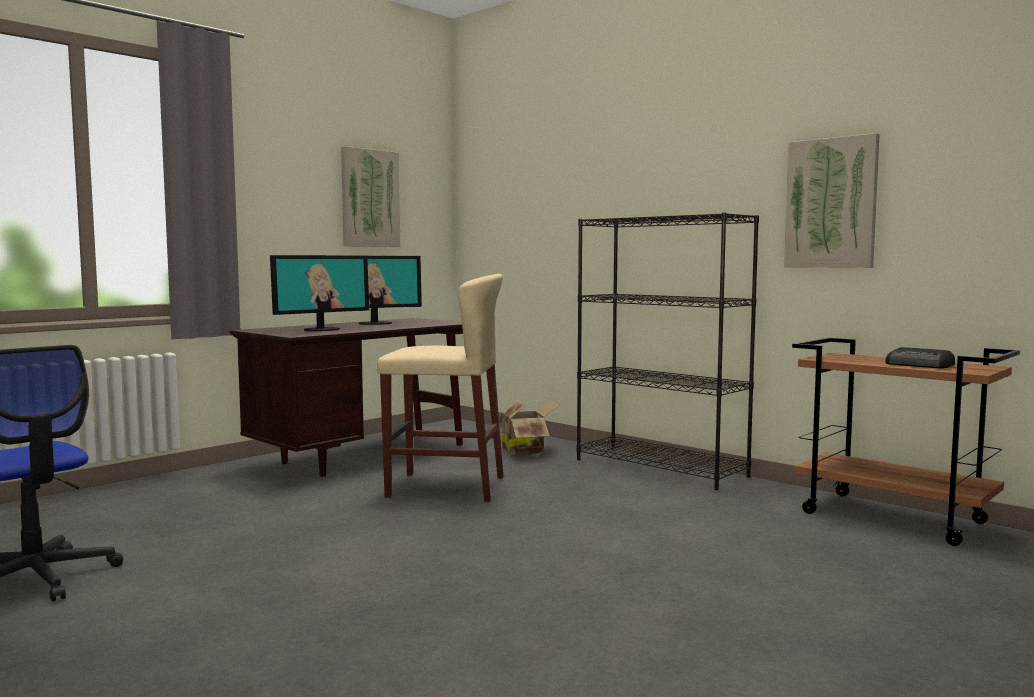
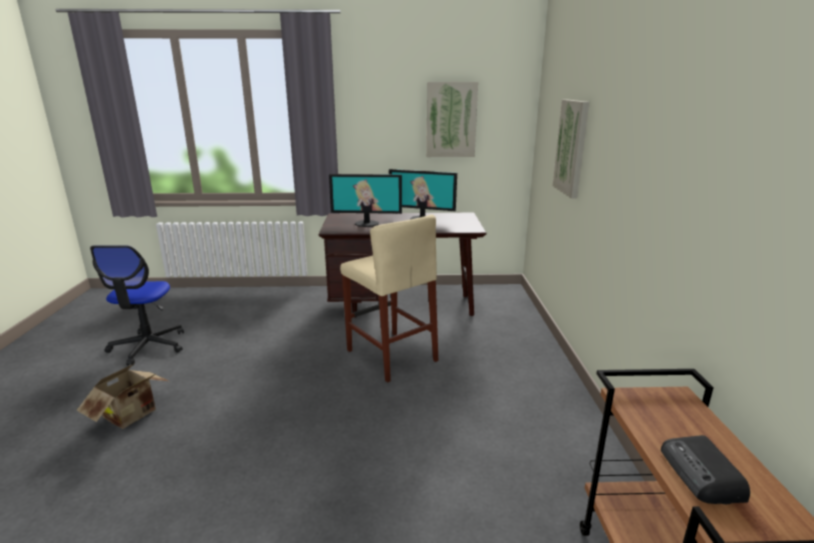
camera: 45 degrees right, 15 degrees up
cardboard box [499,398,560,456] -> cardboard box moved to [76,363,171,429]
black bookcase [576,212,759,490] -> none
picture [784,133,880,268] -> picture moved to [553,99,589,199]

